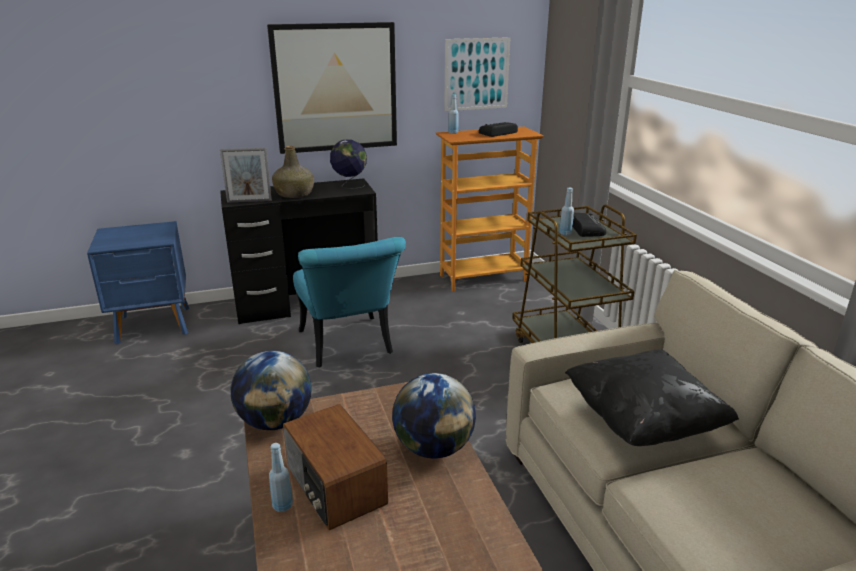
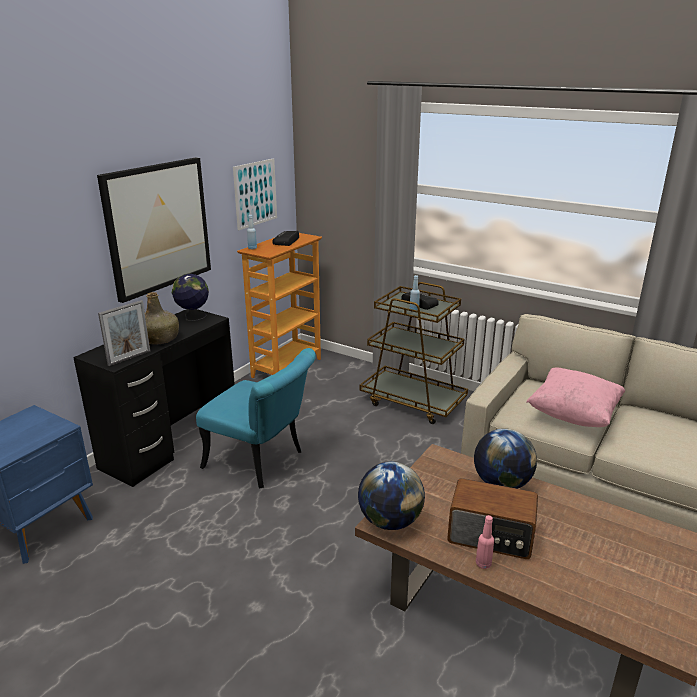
camera: 40 degrees left, 0 degrees up
blue bottle [269,443,293,512] -> pink bottle [476,515,494,569]
black pillow [565,349,739,446] -> pink pillow [526,368,625,427]

